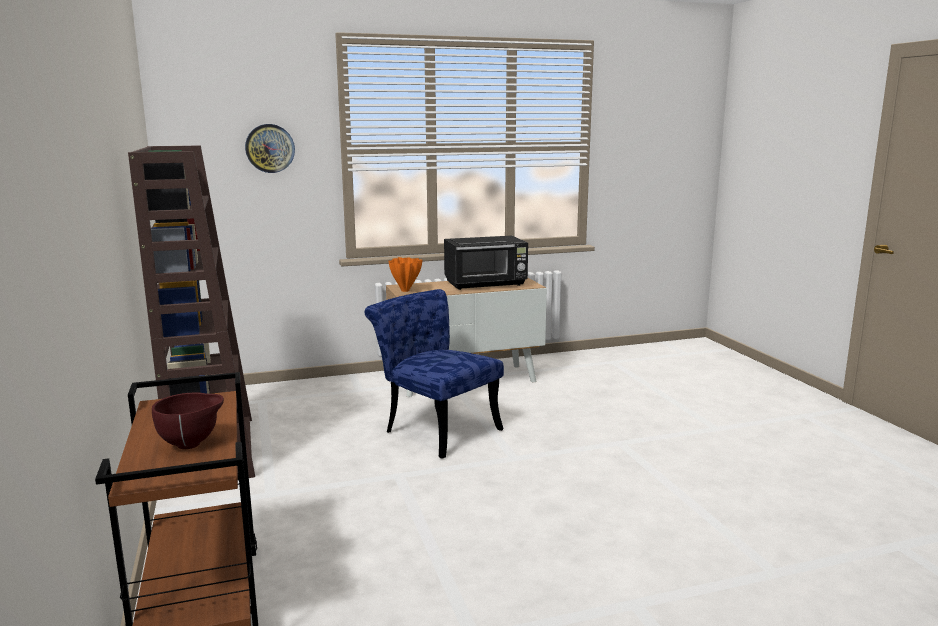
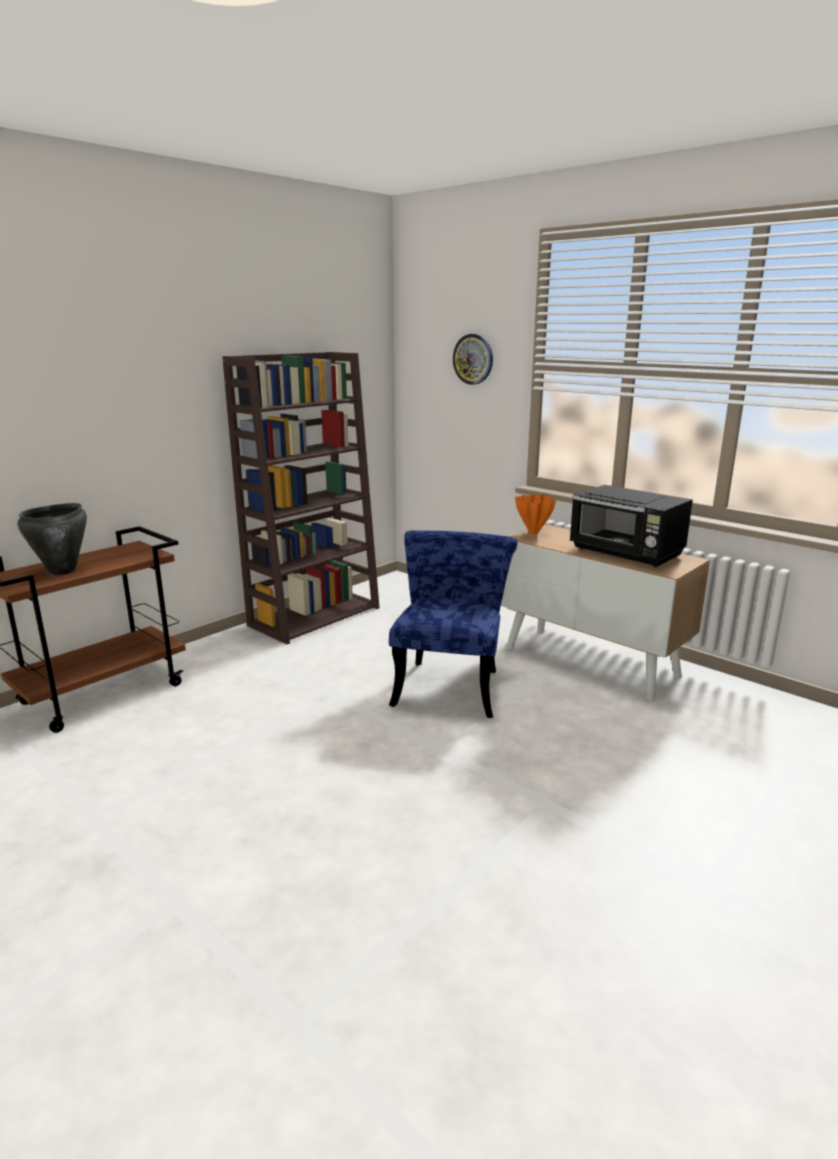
camera: 60 degrees right, 5 degrees up
brown bowl [152,393,224,449] -> black cooking pot [17,503,87,575]

